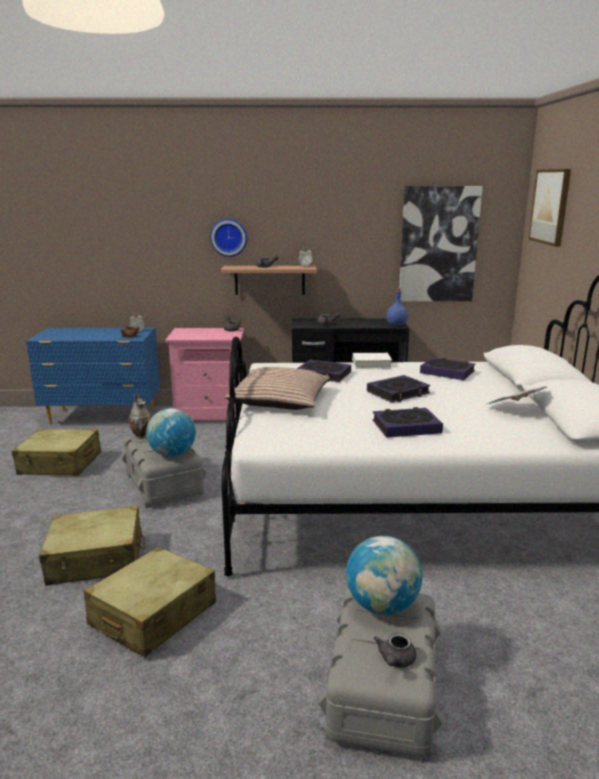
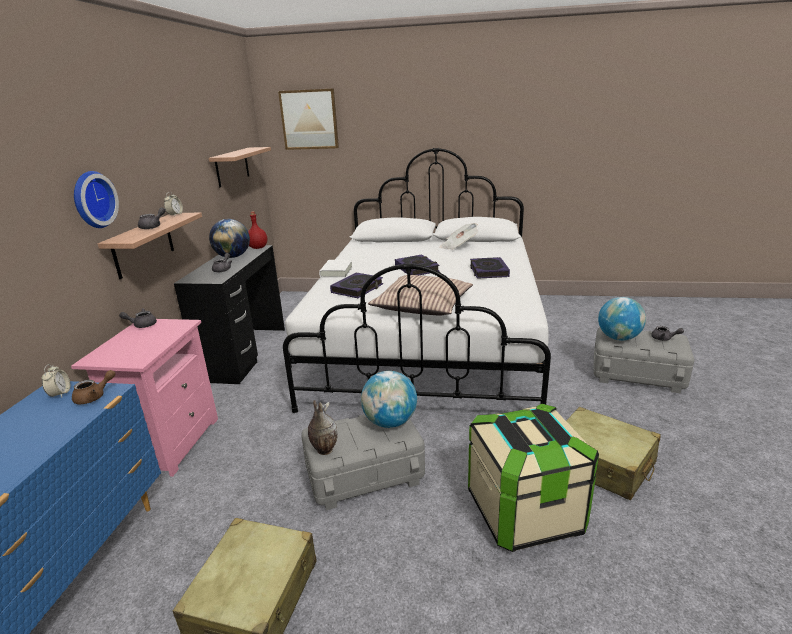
camera: 80 degrees left, 5 degrees up
beige suitcase [39,506,145,586] -> storage box [468,403,599,552]
blue bottle [386,288,408,326] -> red bottle [248,211,267,249]
picture [399,186,483,301] -> shelf [209,147,271,187]
book [420,357,475,380] -> none
none -> globe [209,219,250,258]

